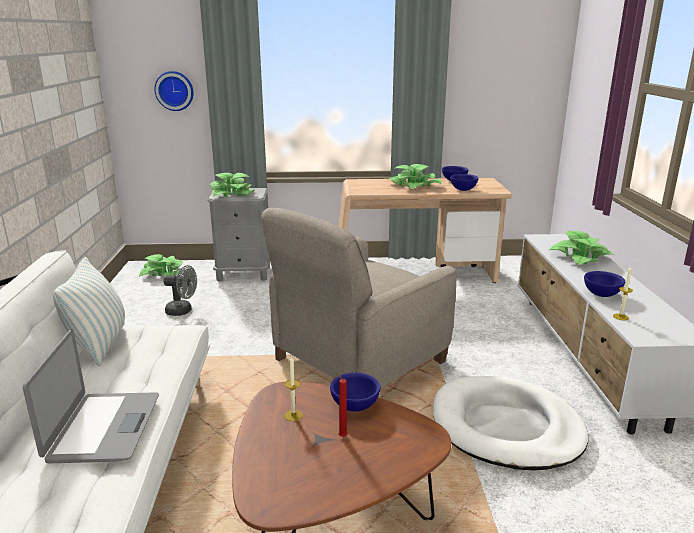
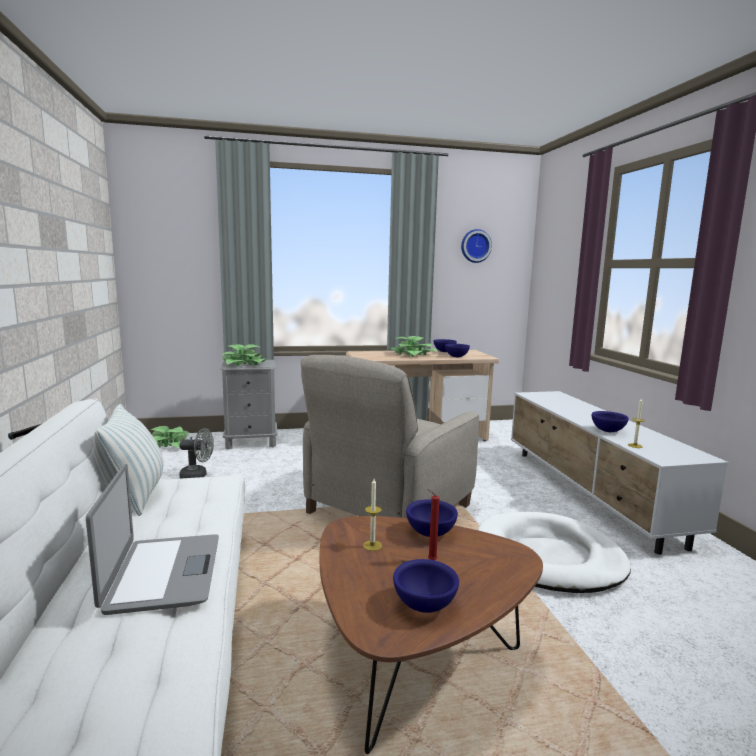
camera: 10 degrees left, 10 degrees down
wall clock [155,71,194,111] -> wall clock moved to [461,229,492,263]
potted plant [549,231,614,265] -> none
none -> blue bowl [393,559,459,613]

